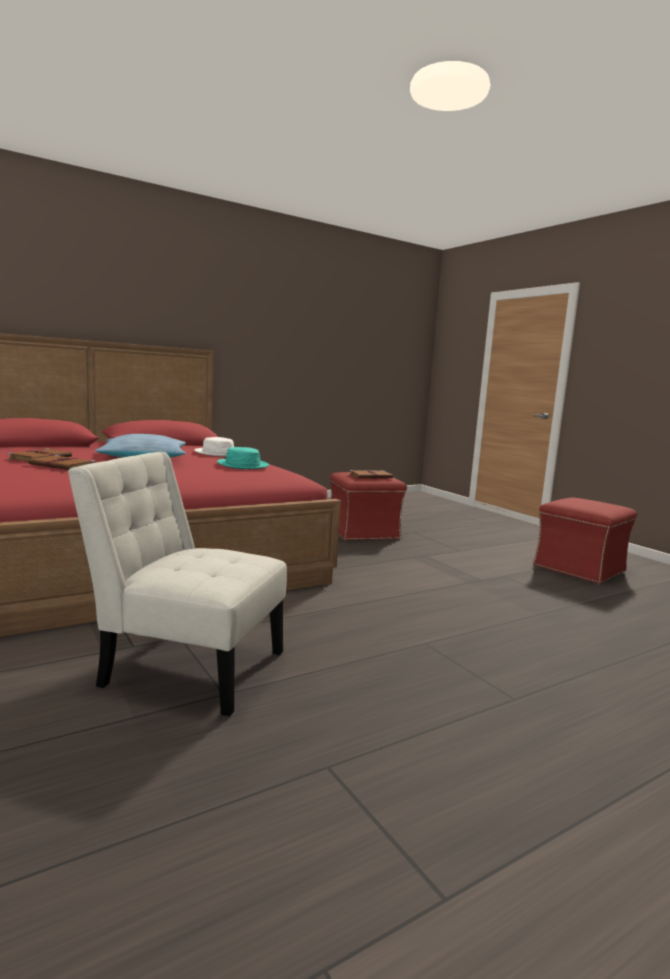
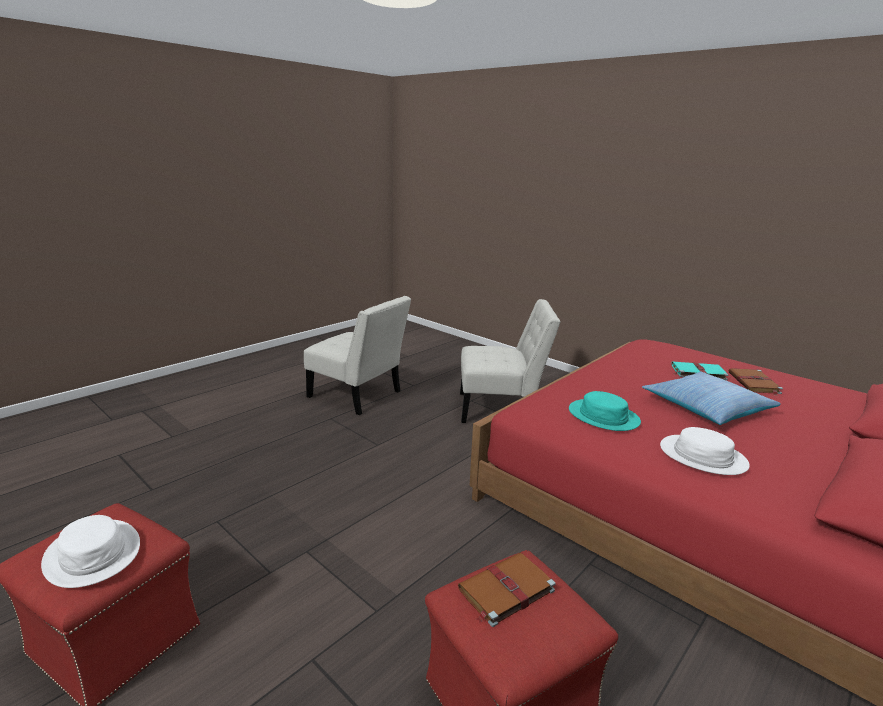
camera: 165 degrees right, 10 degrees up
brown book [28,455,95,470] -> turquoise book [671,362,729,380]
none -> white hat [41,515,140,588]
none -> white chair [304,296,411,415]

